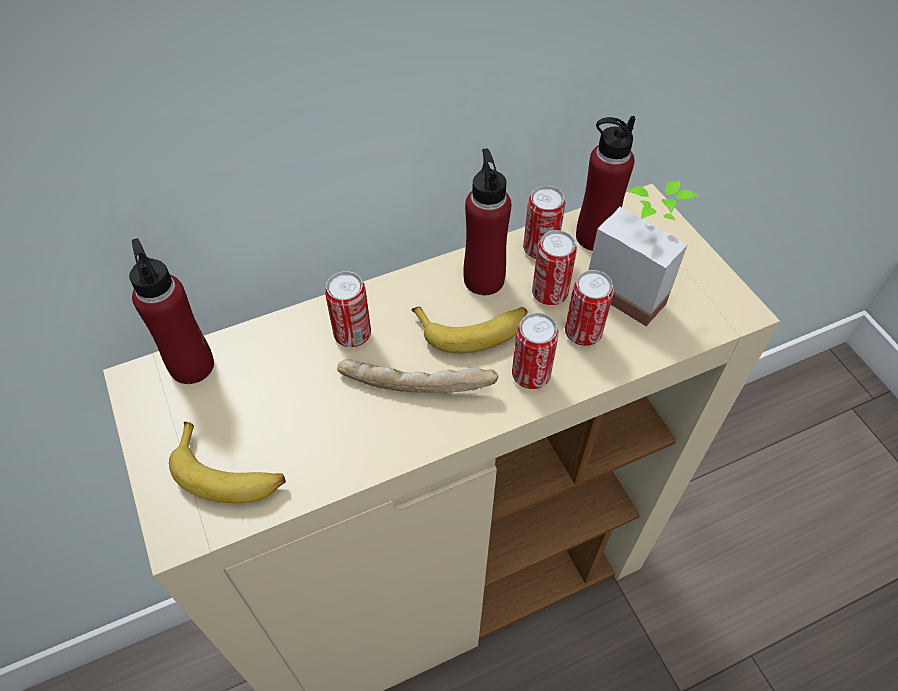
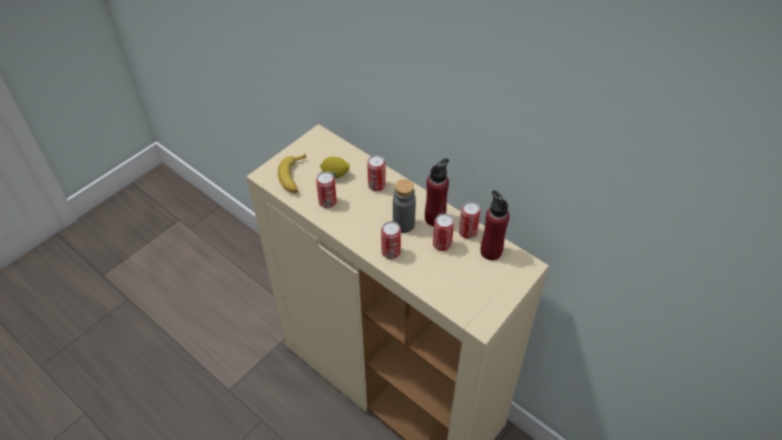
camera: 65 degrees right, 5 degrees down
red bottle [129,238,214,384] -> none
bread [337,359,498,394] -> none
banana [412,306,528,354] -> grey bottle [393,179,416,233]
can [565,270,614,346] -> can moved to [316,171,337,208]
potted plant [589,181,698,326] -> none
none -> lemon [320,157,350,179]

